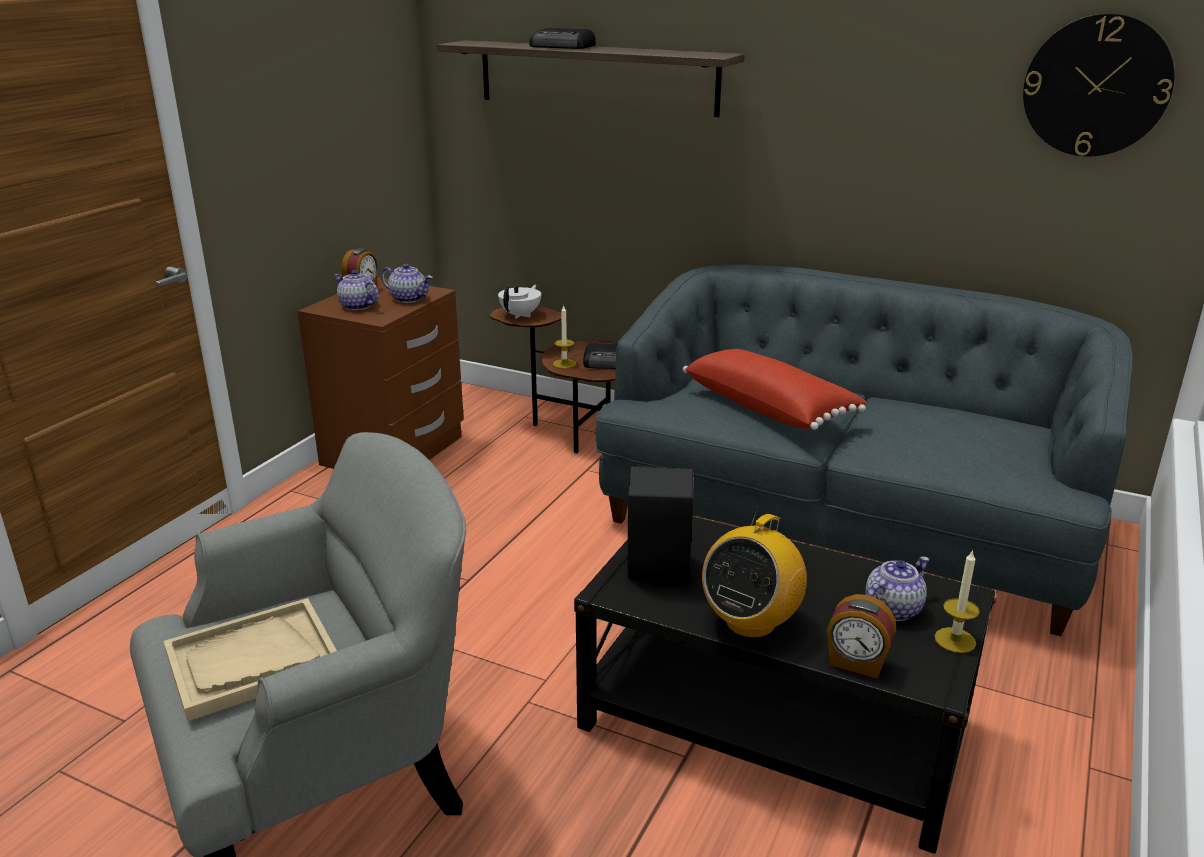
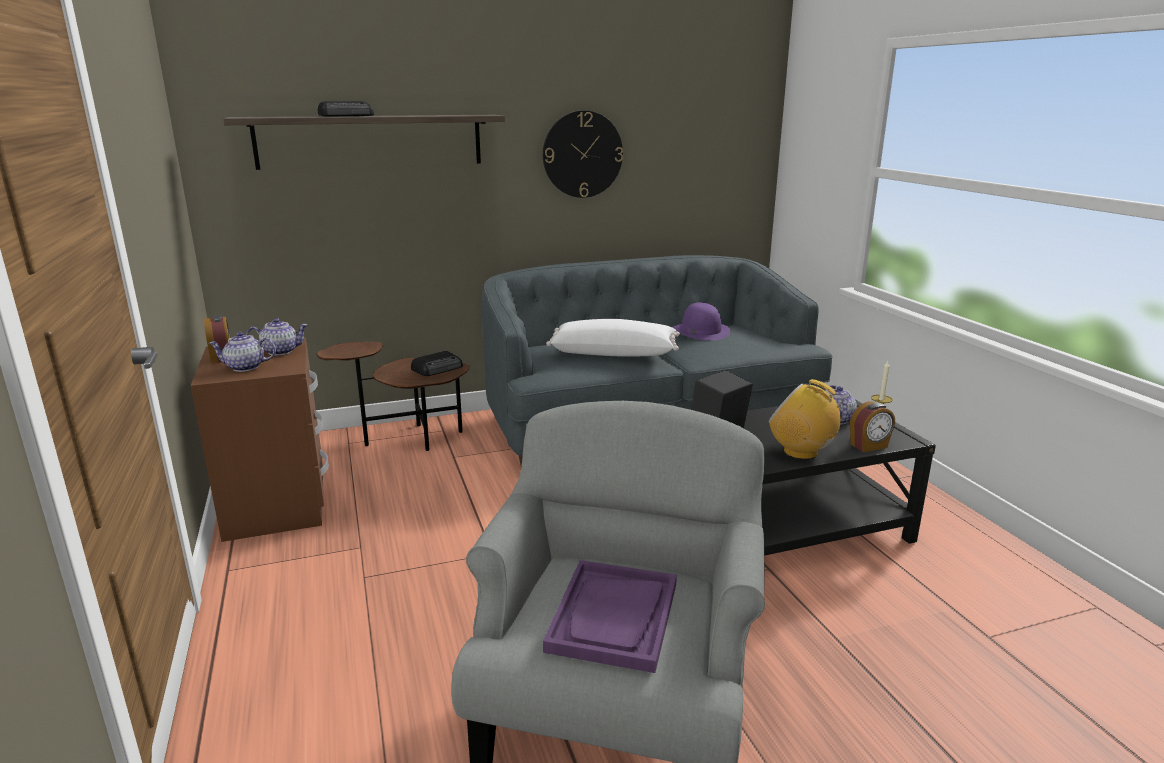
camera: 45 degrees left, 5 degrees down
beige tray [164,598,337,721] -> purple tray [543,560,677,673]
white teapot [498,285,541,319] -> none
candle [553,304,576,368] -> none
red pillow [683,349,867,430] -> white pillow [546,319,680,356]
radio [702,510,807,639] -> radio turned 135 degrees clockwise [769,379,851,460]
wall clock [1023,14,1175,157] -> wall clock moved to [543,111,623,198]
none -> purple hat [673,302,730,340]

